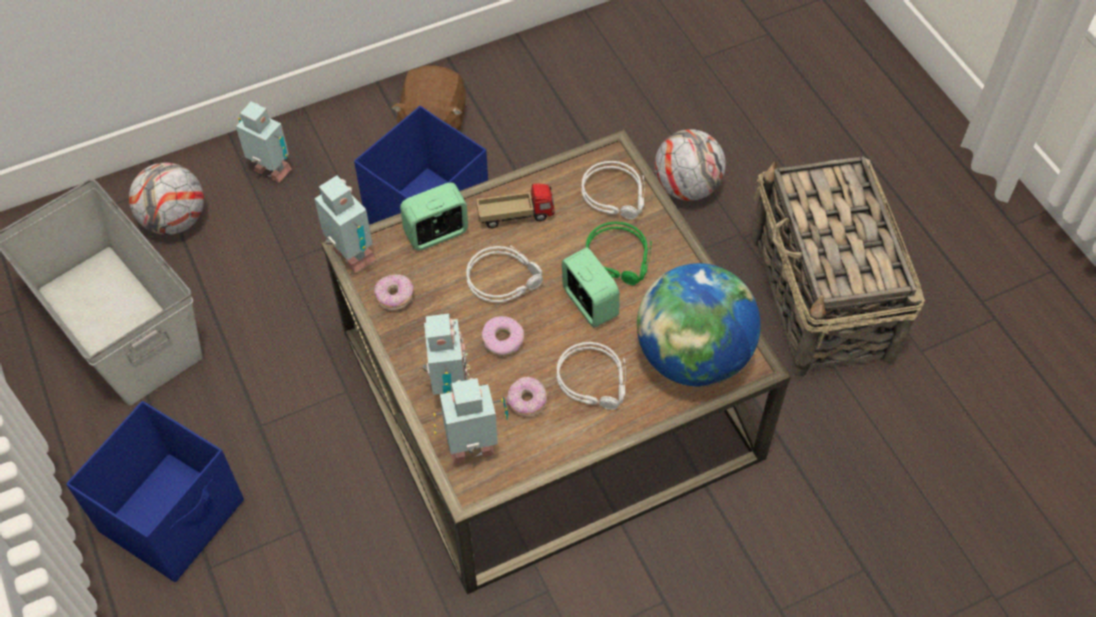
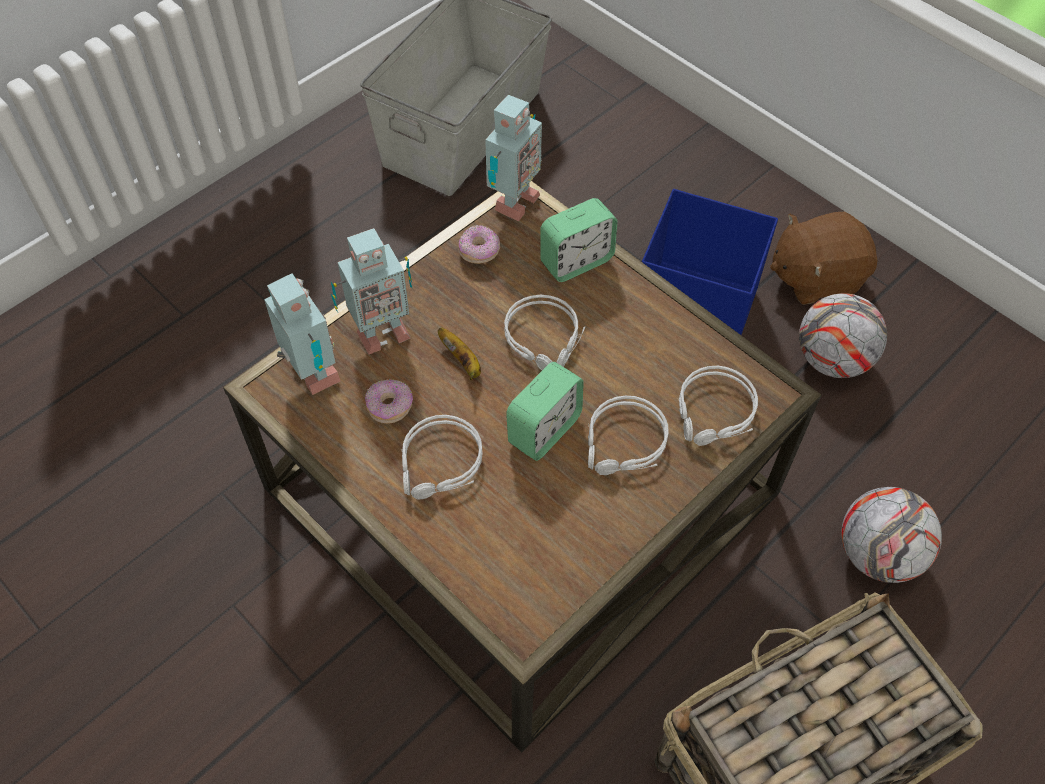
camera: 70 degrees right, 0 degrees up
blue storage box [66,401,244,582] -> none
football [129,163,204,235] -> football moved to [799,293,887,378]
toy robot [236,101,292,183] -> none
alarm clock [400,182,468,251] -> alarm clock turned 105 degrees clockwise [540,198,618,282]
toy truck [476,184,555,228] -> none
donut [481,316,524,356] -> banana [438,328,481,380]
green headphones [586,222,652,285] -> grey headphones [588,396,669,475]
globe [637,263,761,387] -> none

